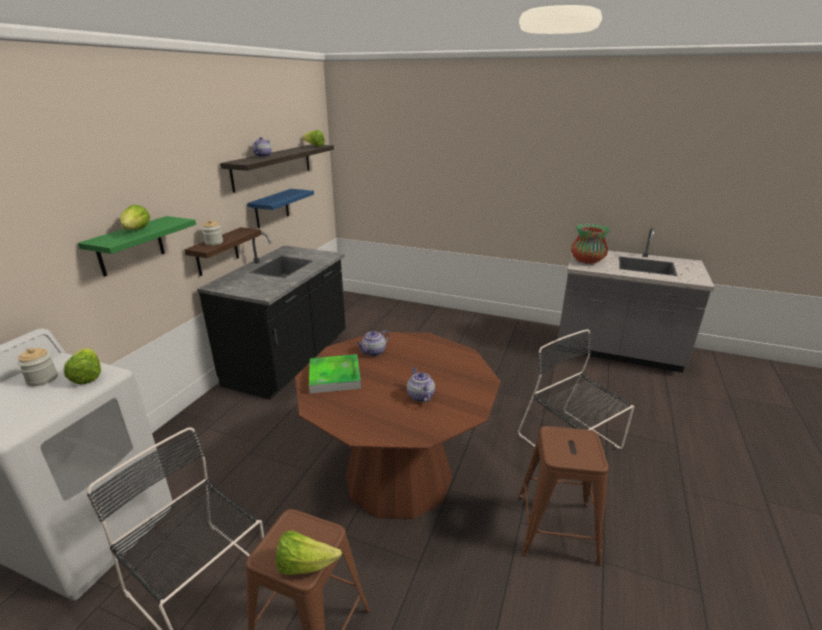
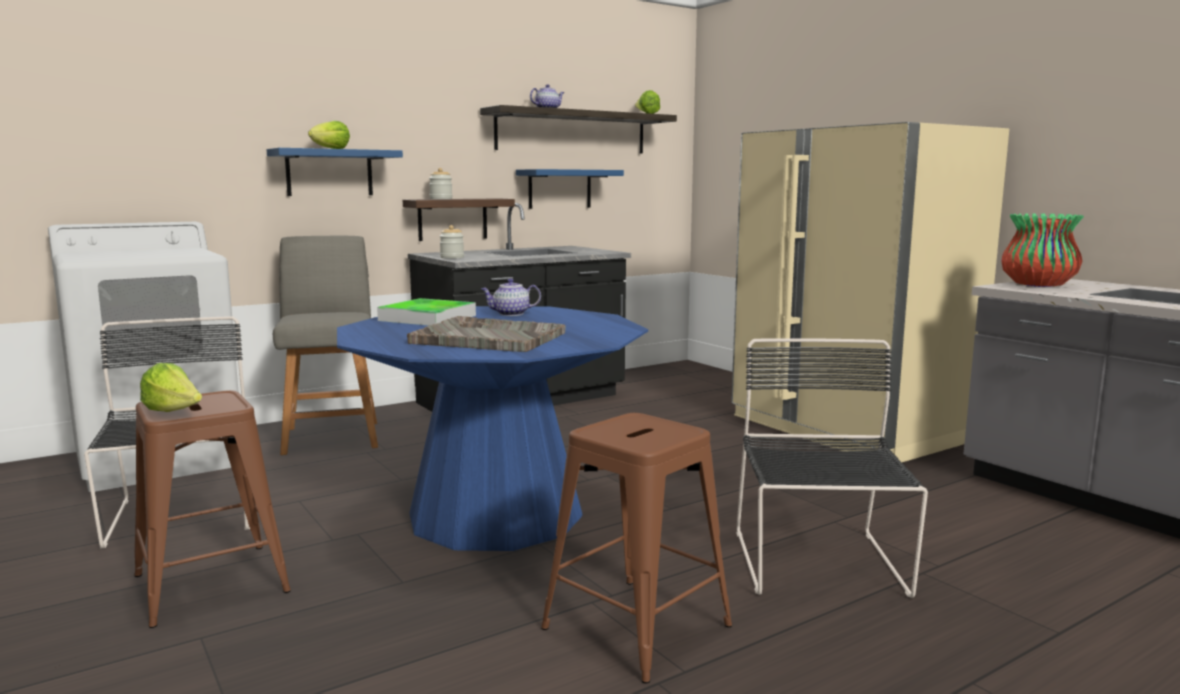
camera: 35 degrees right, 15 degrees down
jar [17,348,58,386] -> jar moved to [439,225,464,259]
lettuce [64,348,101,385] -> none
green shelf [78,216,196,277] -> blue shelf [267,148,403,196]
brown dining table [295,332,501,519] -> blue dining table [337,306,648,551]
teapot [407,367,435,402] -> grey tray [407,316,566,352]
none -> grey chair [273,236,378,455]
none -> beige fridge [731,122,1009,462]

